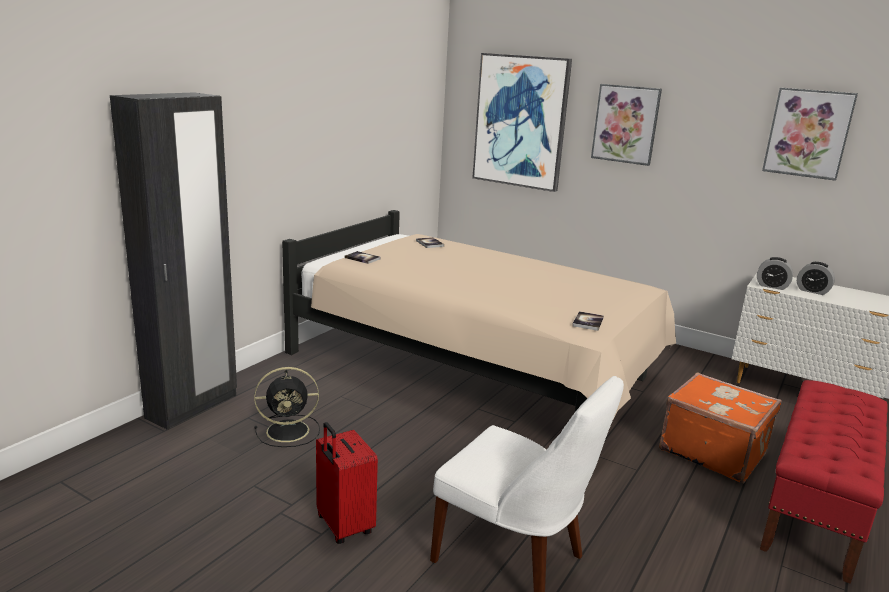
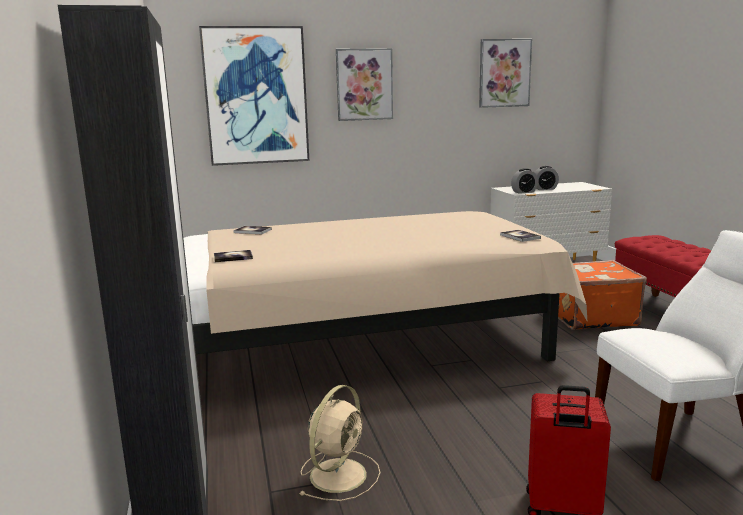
camera: 45 degrees left, 5 degrees down
black fan [254,367,320,447] -> beige fan [299,385,380,501]

